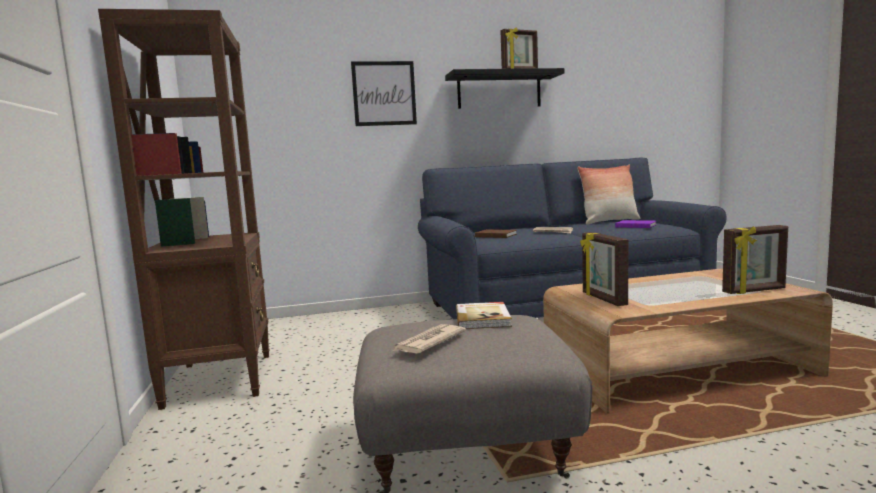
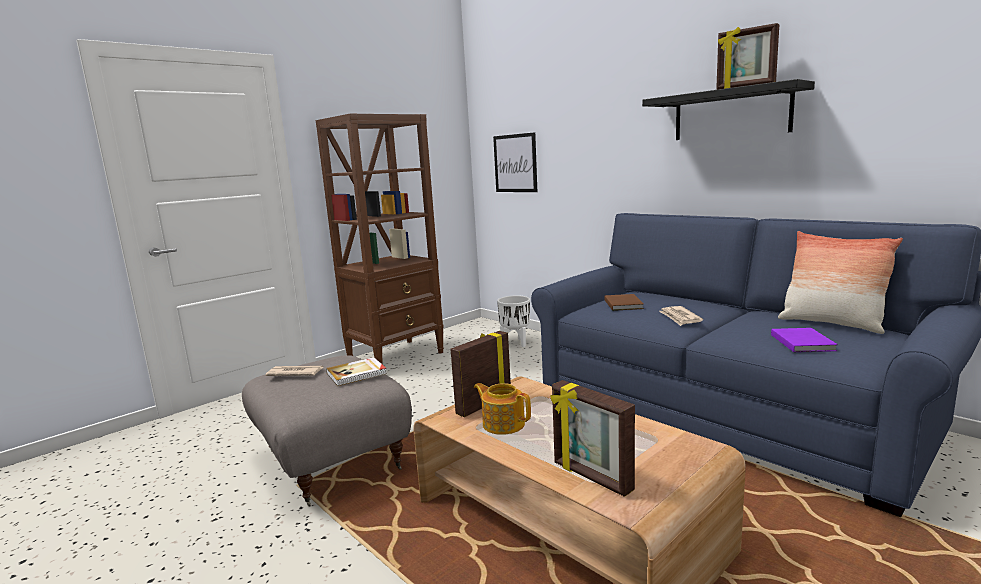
camera: 60 degrees right, 5 degrees up
picture [351,61,417,126] -> picture moved to [493,132,537,192]
none -> teapot [474,383,531,435]
none -> white planter [497,295,530,347]

